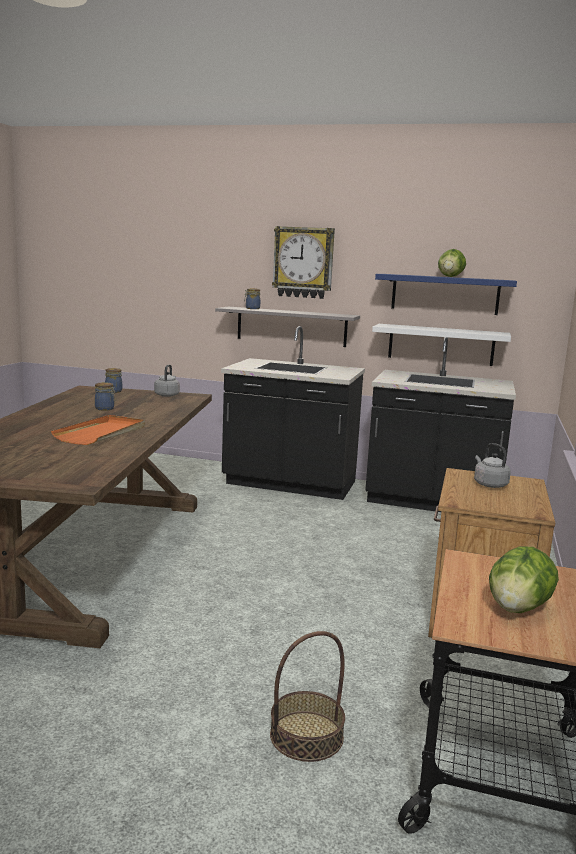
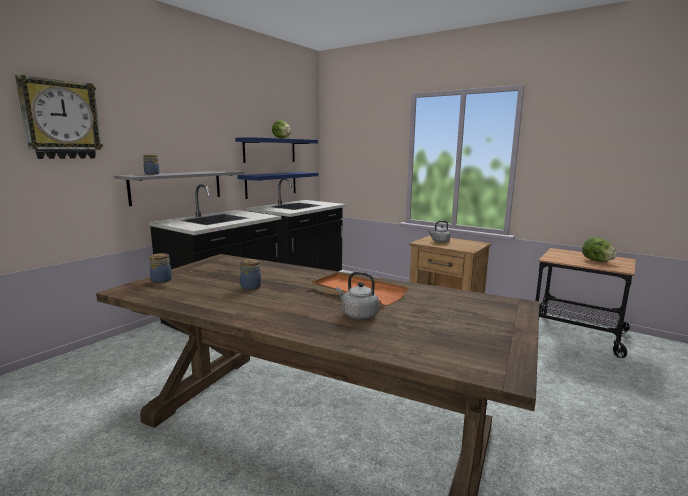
camera: 70 degrees left, 0 degrees up
grey kettle [154,364,180,397] -> grey kettle moved to [336,272,379,319]
basket [270,631,345,762] -> none
wall clock [272,226,335,299] -> wall clock moved to [15,75,103,159]
white shelf [372,324,511,366] -> blue shelf [237,172,319,199]

